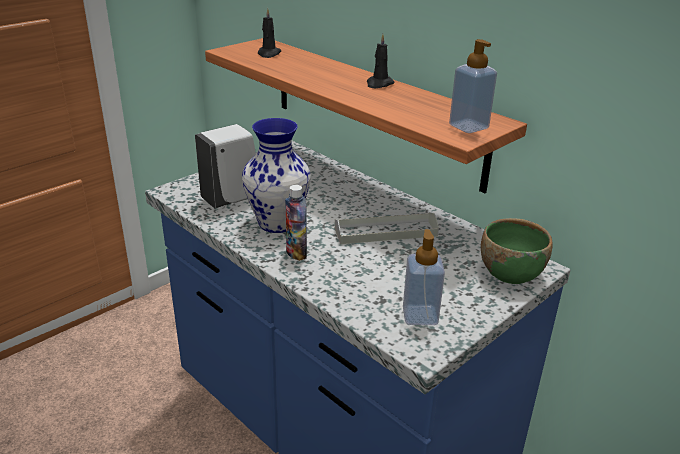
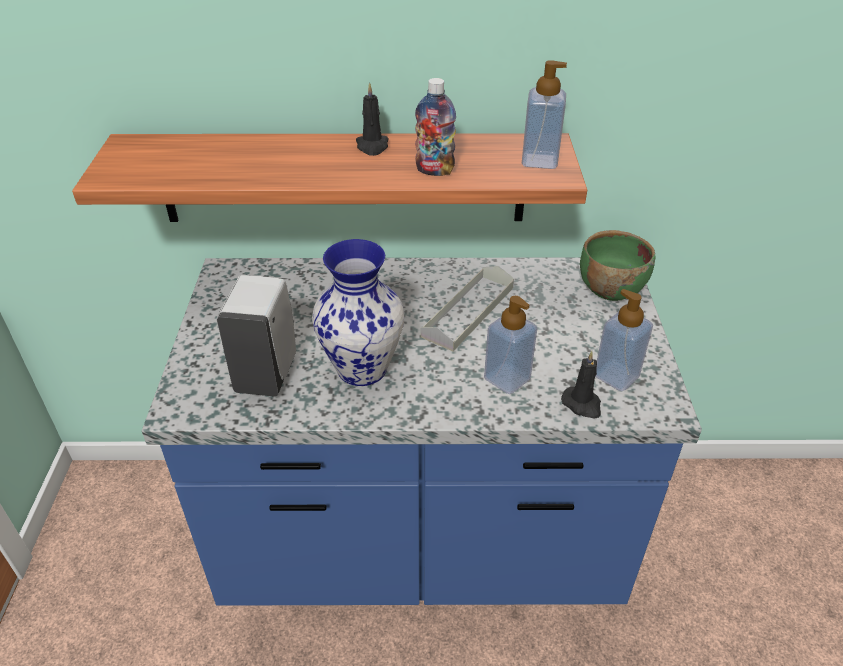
camera: 45 degrees left, 10 degrees up
black candle [258,8,281,58] -> black candle moved to [561,351,601,419]
bottle [285,185,307,261] -> bottle moved to [415,78,456,176]
none -> soap dispenser [484,296,537,394]

